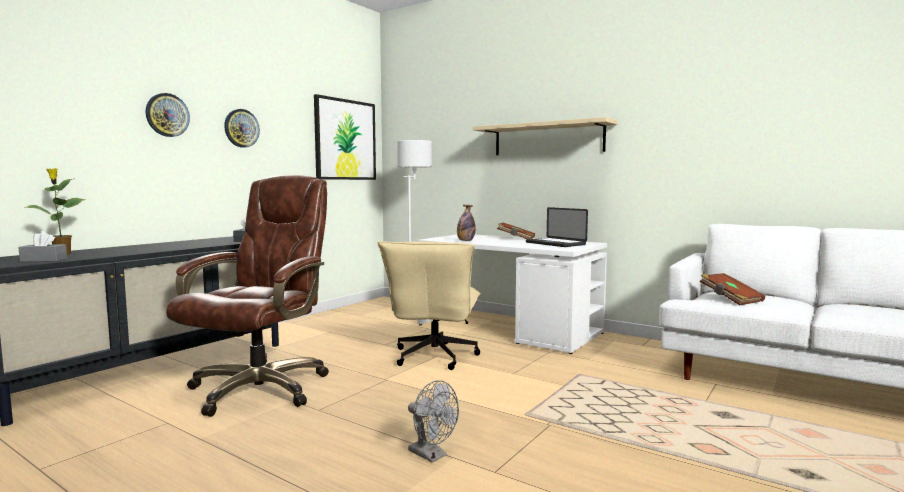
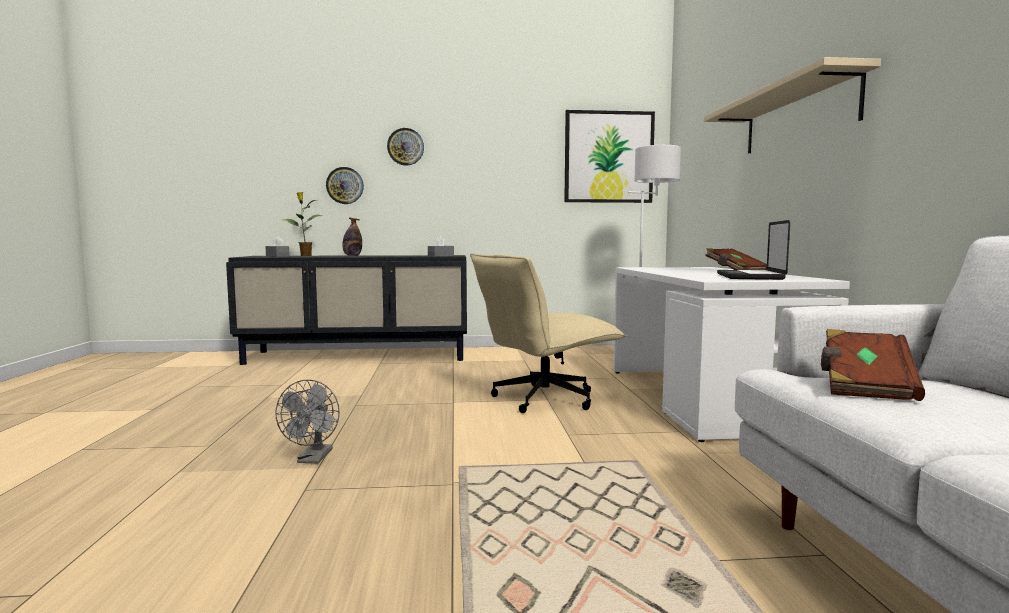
camera: 50 degrees right, 0 degrees up
brown office chair [166,175,329,417] -> none
wall clock [224,109,260,148] -> wall clock moved to [326,167,364,204]
bottle [457,205,475,241] -> bottle moved to [342,218,362,256]

